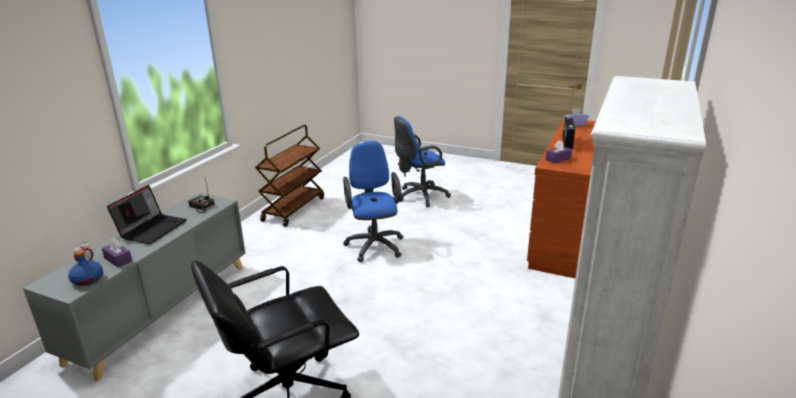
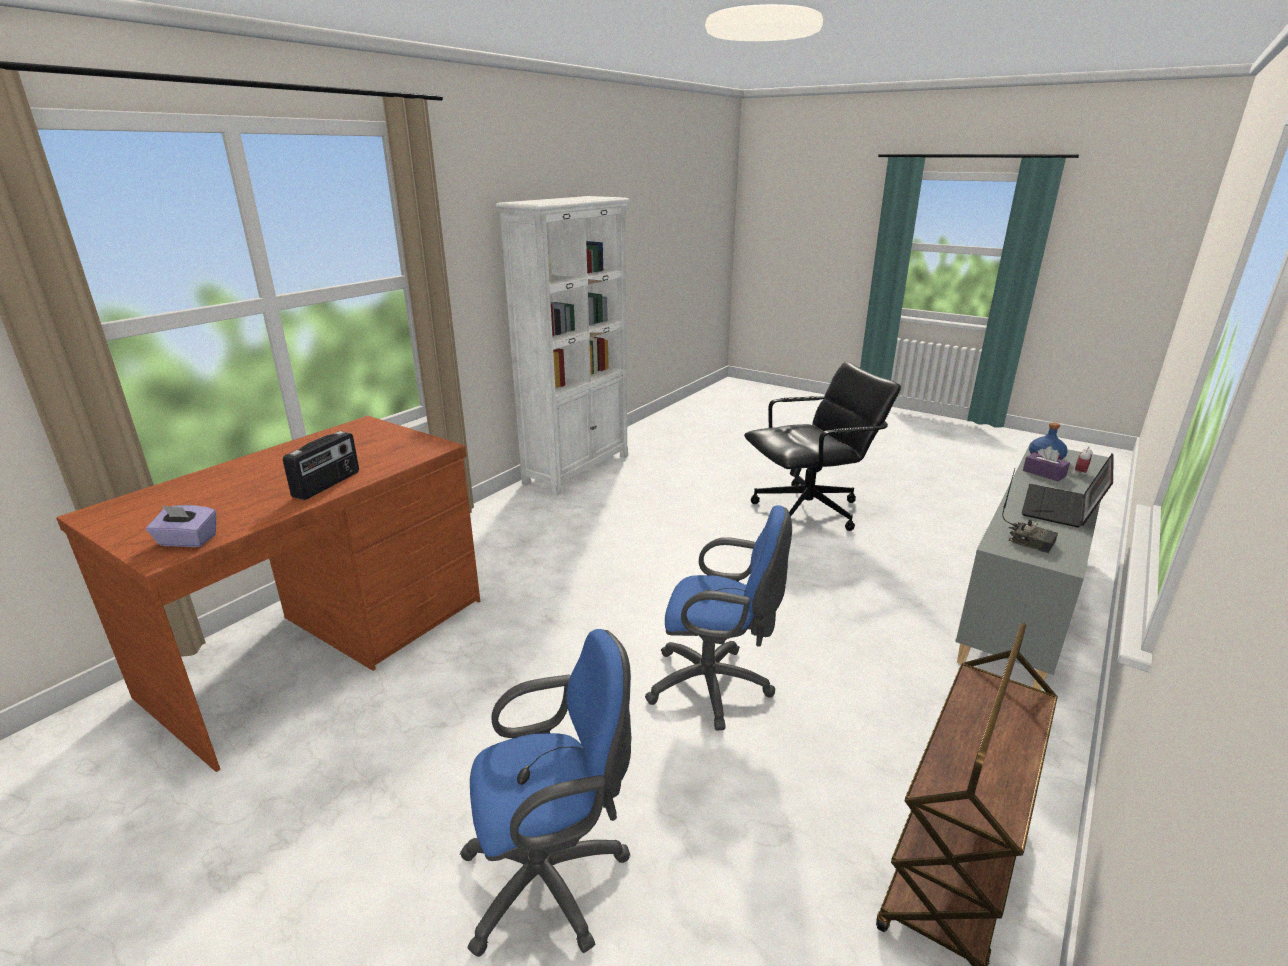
camera: 170 degrees left, 0 degrees up
blue office chair [343,141,403,262] -> blue office chair turned 75 degrees counterclockwise [645,505,792,731]
purple tissue box [545,140,572,164] -> none

